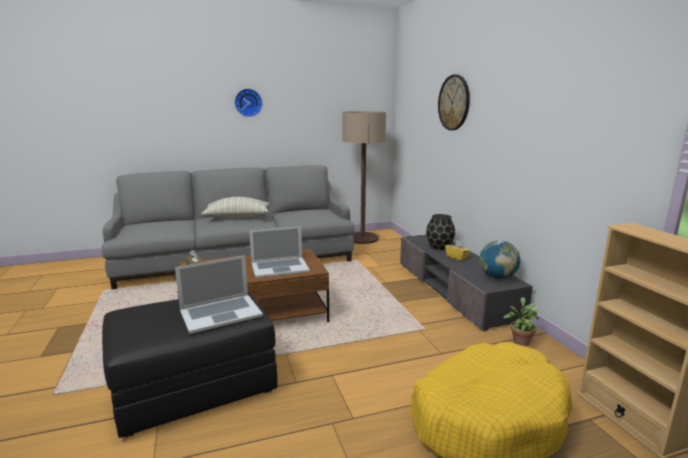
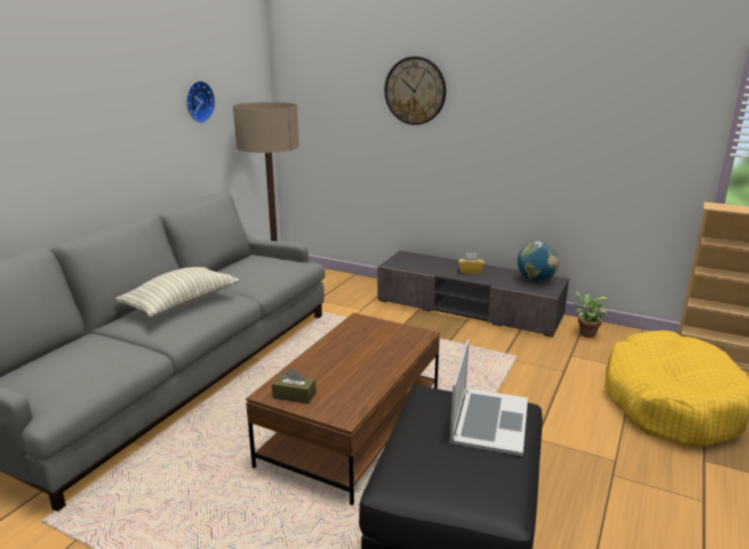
camera: 45 degrees left, 5 degrees up
wall clock [235,88,263,117] -> wall clock moved to [186,81,215,123]
laptop [249,226,310,278] -> none
black vase [426,214,455,250] -> none

